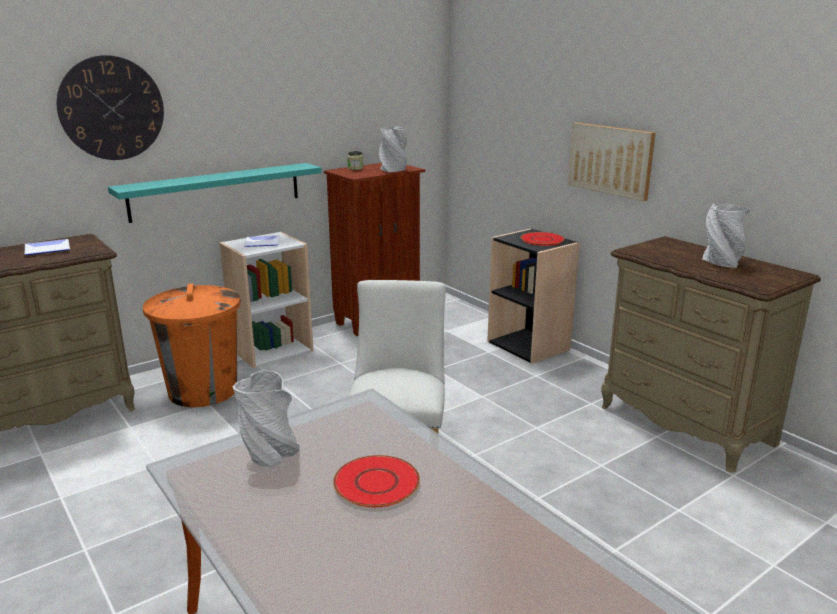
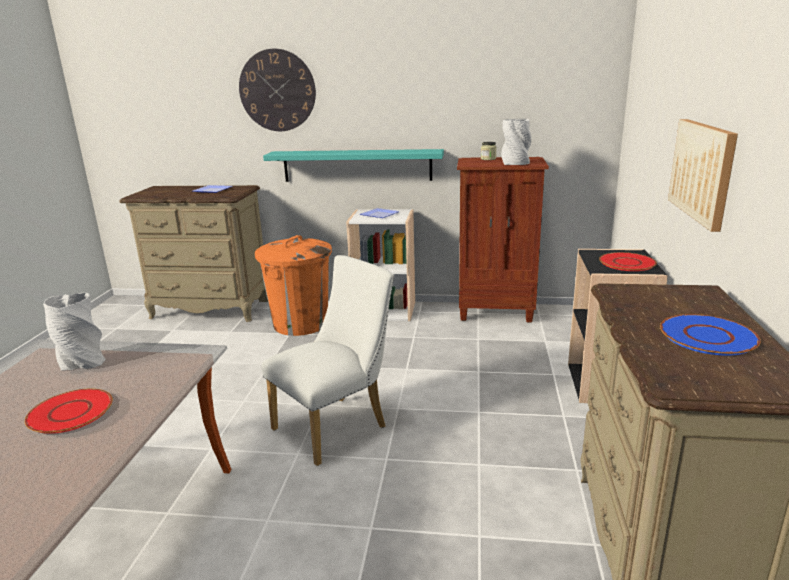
camera: 45 degrees right, 0 degrees up
grey vase [702,204,751,268] -> blue plate [660,314,761,356]

